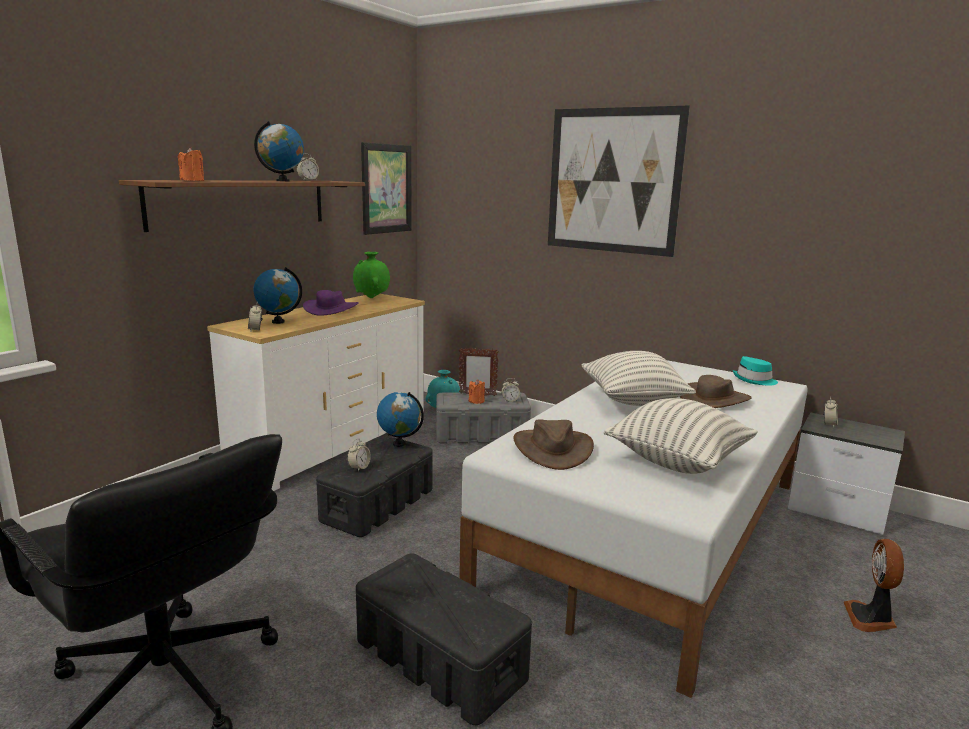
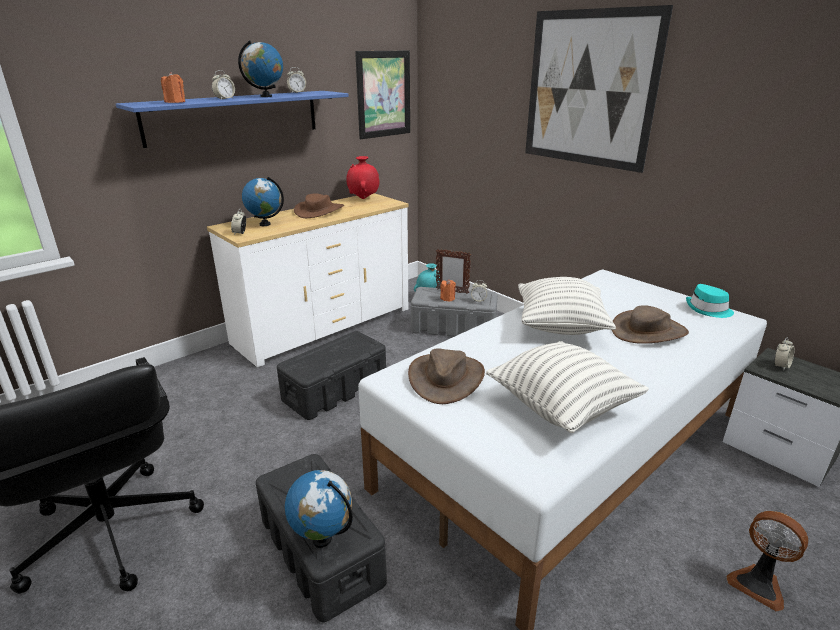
camera: 15 degrees right, 10 degrees up
brown shelf [119,180,365,232] -> blue shelf [116,91,349,148]
purple hat [303,290,359,316] -> brown hat [294,193,344,218]
alarm clock [347,439,371,472] -> alarm clock moved to [212,70,235,99]
green vase [353,252,390,298] -> red vase [346,156,379,199]
globe [377,392,424,447] -> globe moved to [285,470,353,548]
fan [844,539,904,632] -> fan turned 75 degrees counterclockwise [726,511,808,611]

